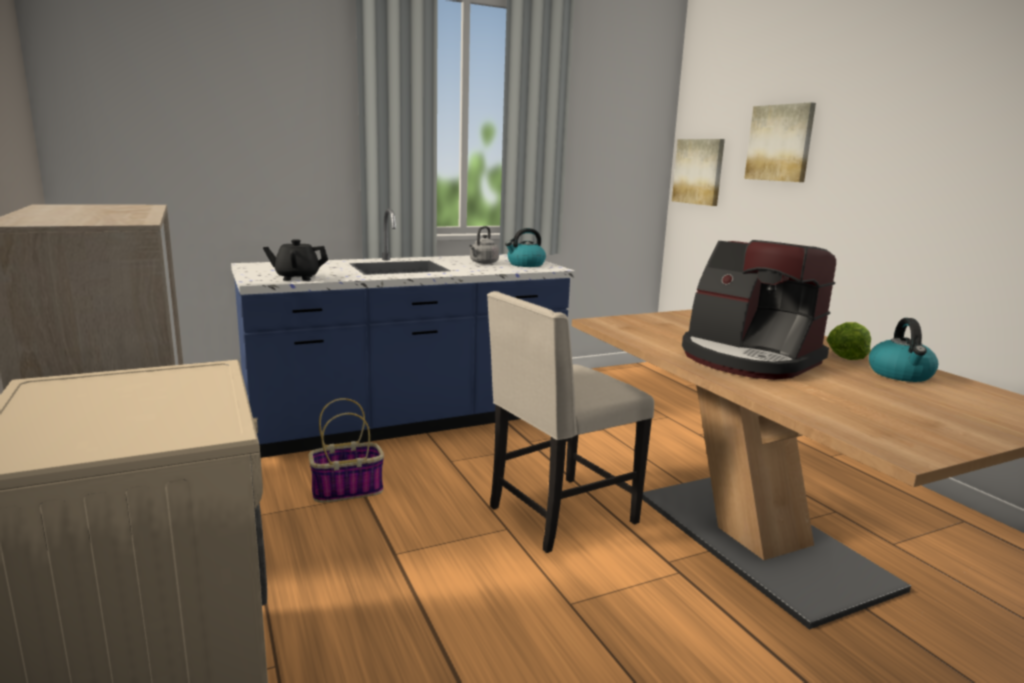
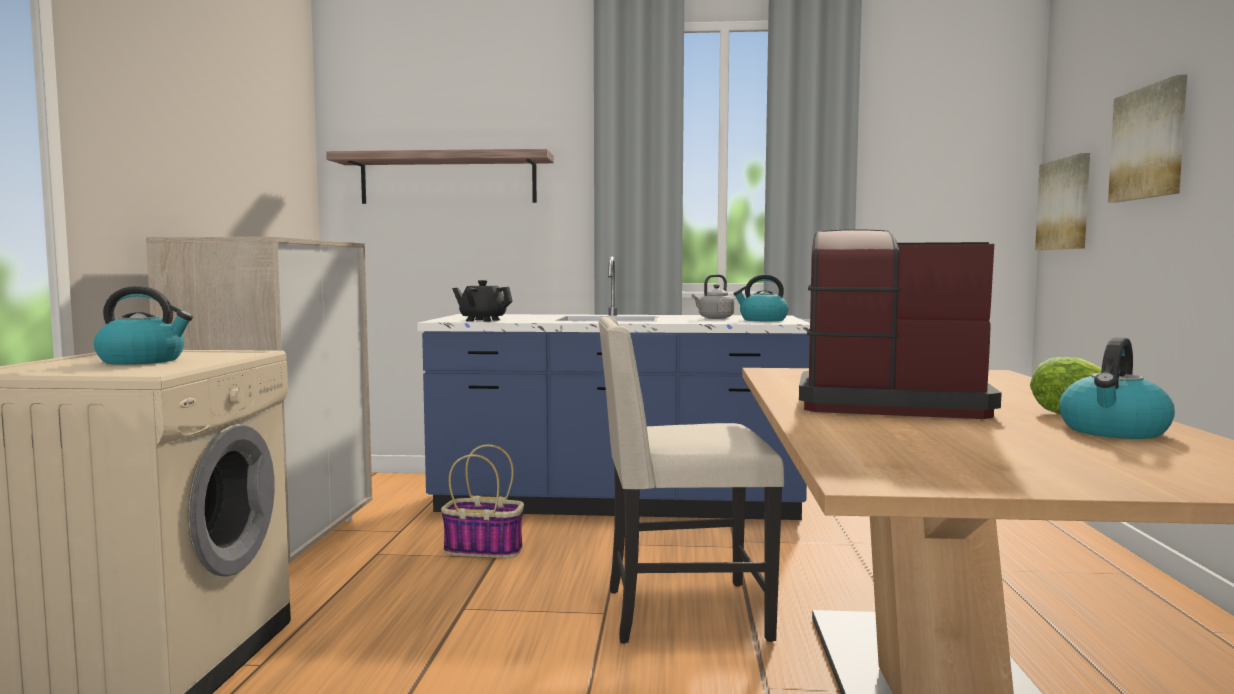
camera: 30 degrees right, 10 degrees down
coffee machine [682,240,836,380] -> coffee machine turned 120 degrees clockwise [799,229,1001,419]
none -> kettle [94,286,193,365]
none -> shelf [326,149,554,204]

